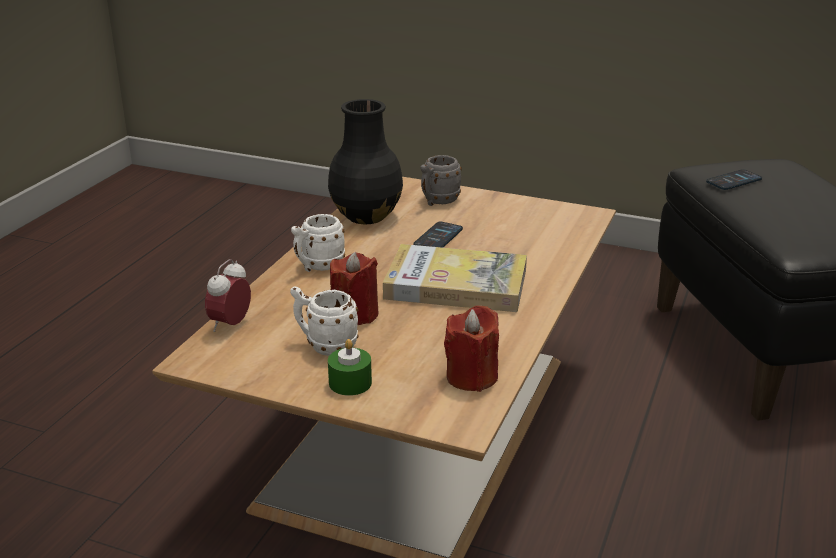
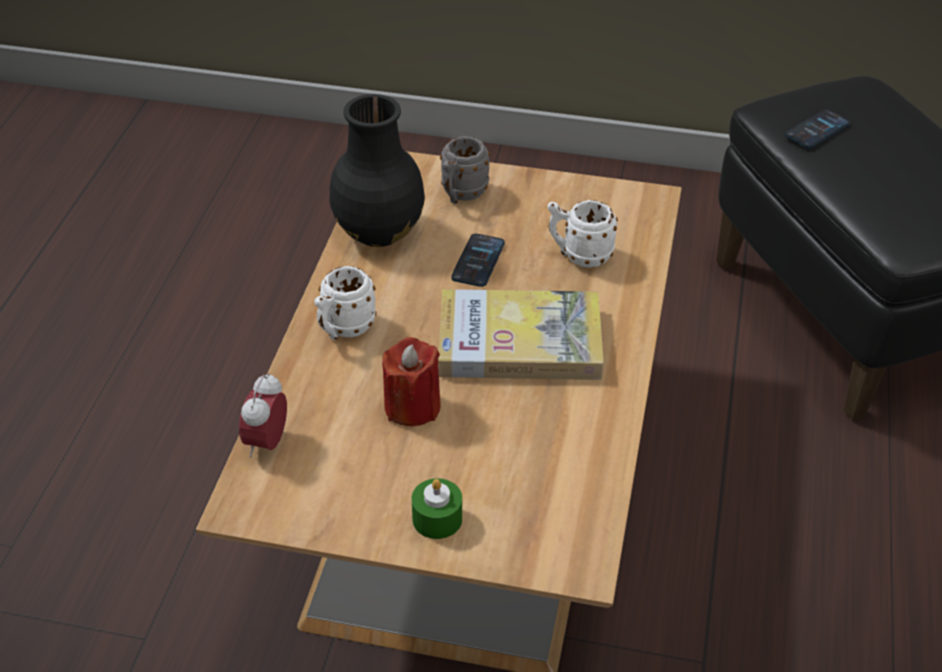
camera: 10 degrees left, 15 degrees up
white mug [290,287,359,356] -> white mug moved to [548,200,618,268]
red candle [444,305,499,392] -> none

